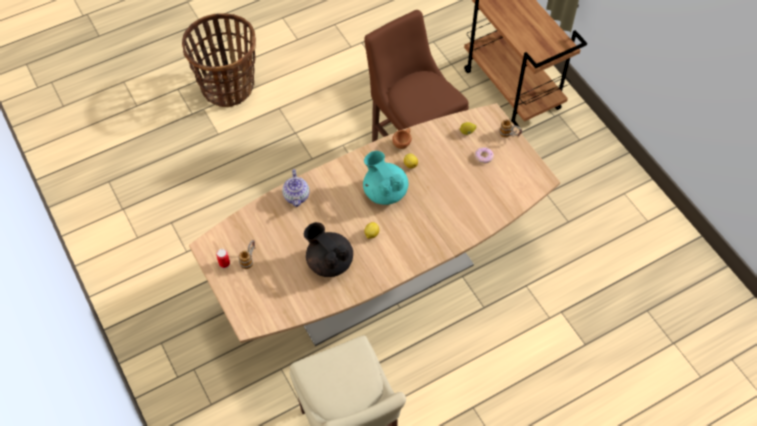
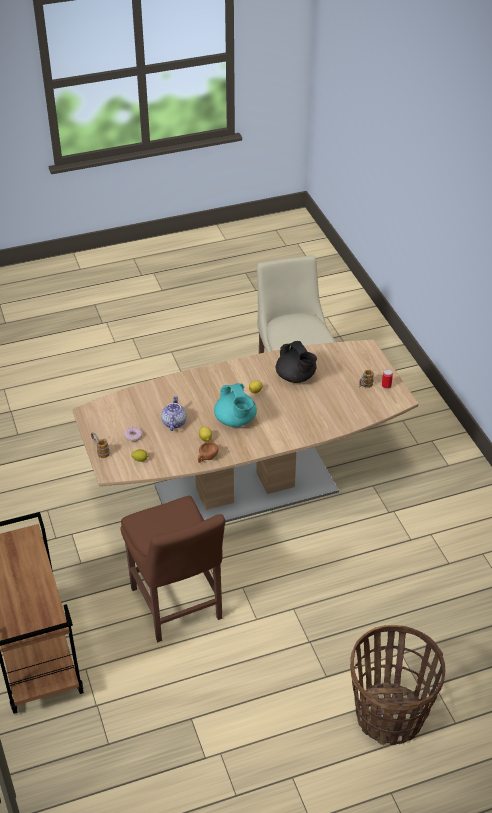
camera: 170 degrees left, 15 degrees down
teapot [282,169,309,207] -> teapot moved to [161,396,186,431]

